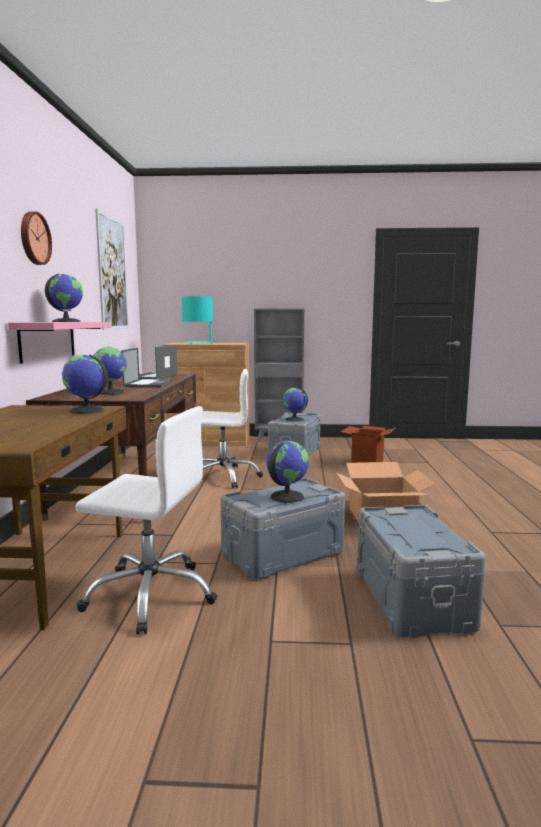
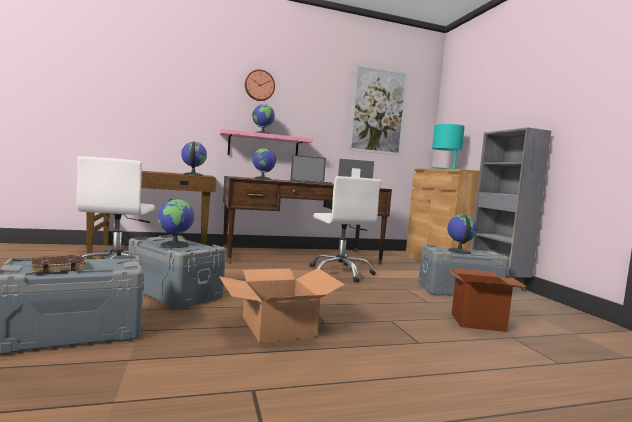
camera: 70 degrees right, 5 degrees down
none -> brown book [31,255,86,273]

